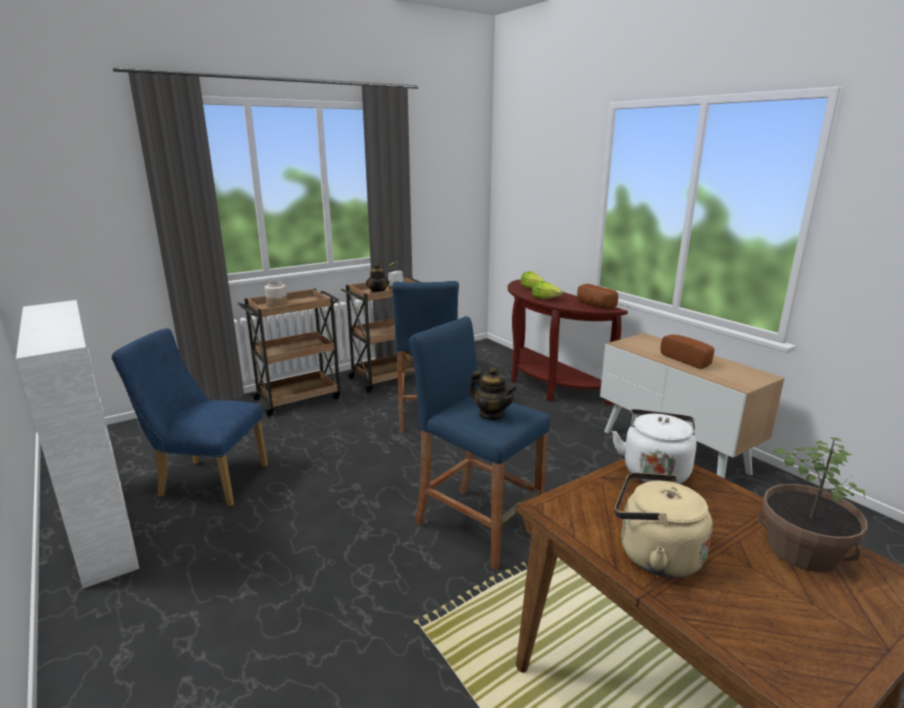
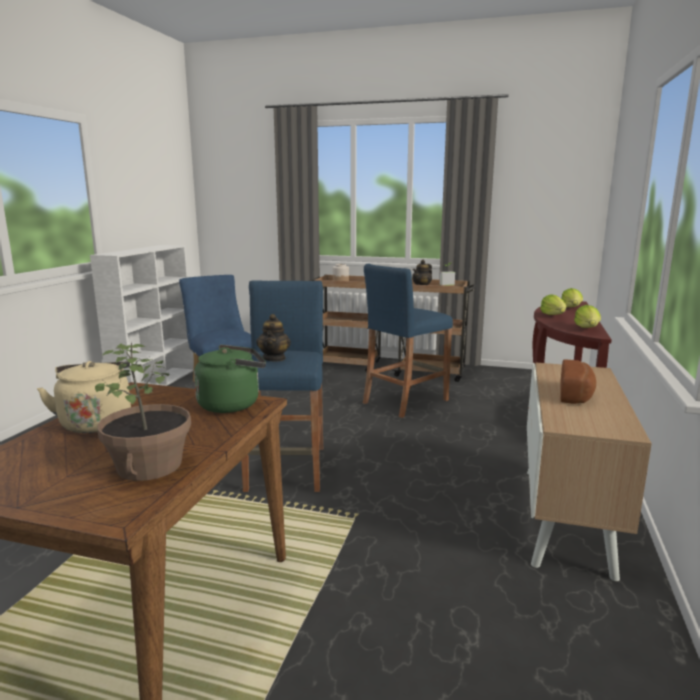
camera: 50 degrees right, 5 degrees down
bread [577,284,618,309] -> lettuce [574,305,601,328]
white kettle [612,409,697,484] -> green kettle [194,345,266,413]

